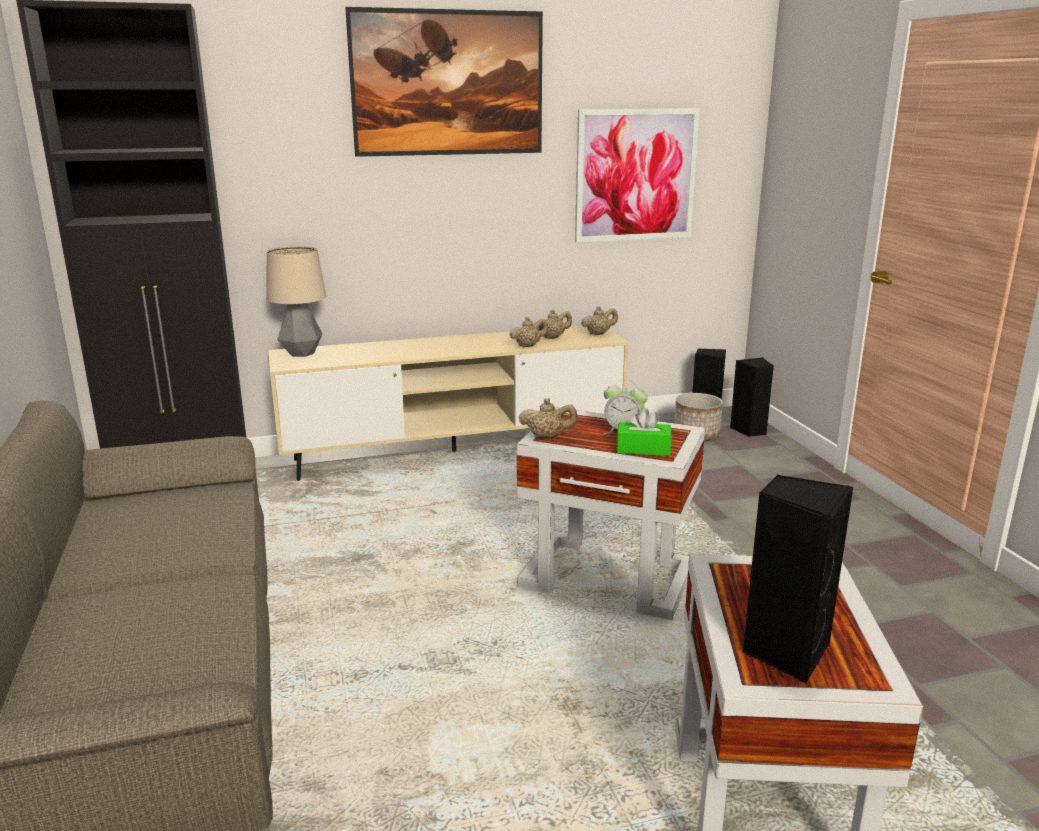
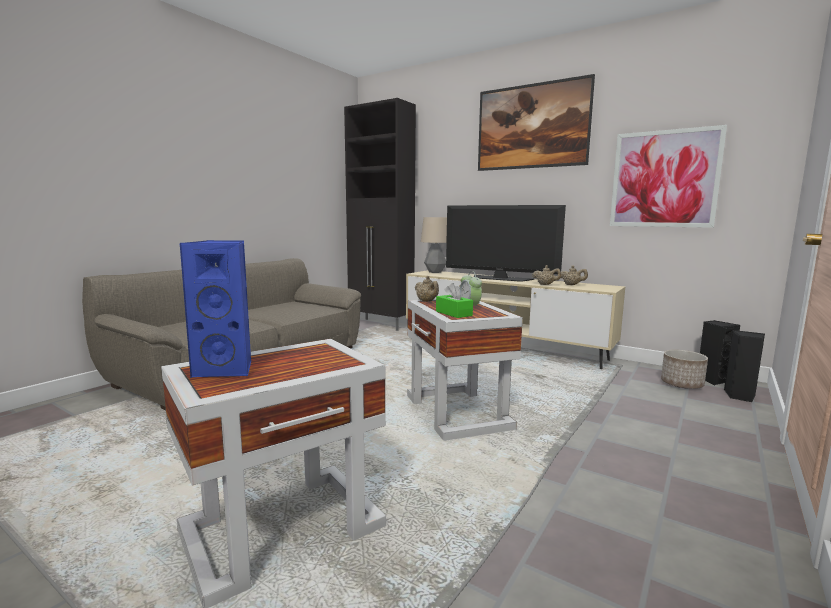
camera: 50 degrees right, 10 degrees down
beige teapot [581,306,618,335] -> none
black speaker [742,475,853,684] -> blue speaker [180,240,251,378]
none -> television [446,205,566,282]

